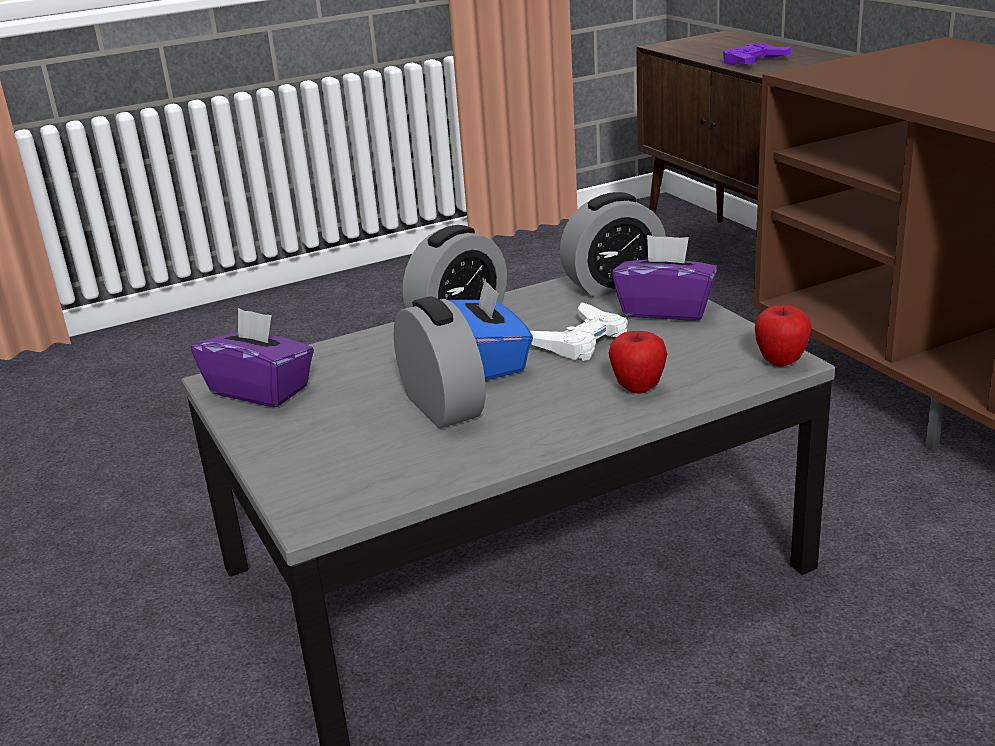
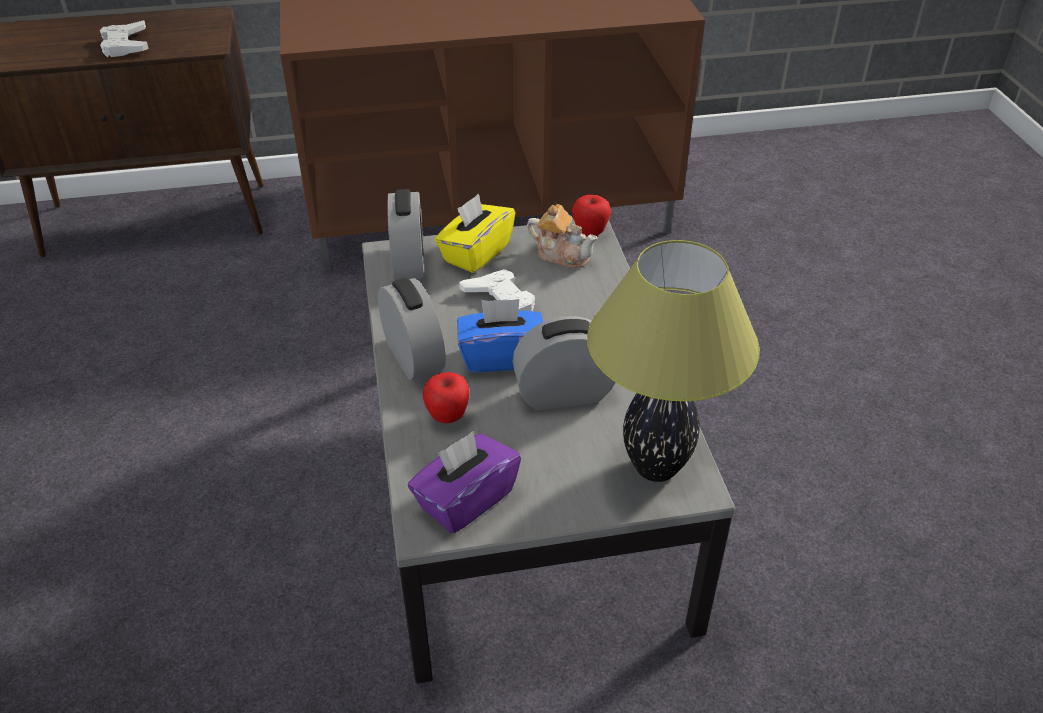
camera: 75 degrees left, 15 degrees up
apple [609,331,667,393] -> apple moved to [423,372,469,423]
purple tissue box [612,235,717,321] -> yellow tissue box [435,193,515,273]
purple game controller [723,43,791,65] -> white game controller [100,20,149,57]
none -> teapot [527,204,597,268]
none -> table lamp [587,240,760,482]

